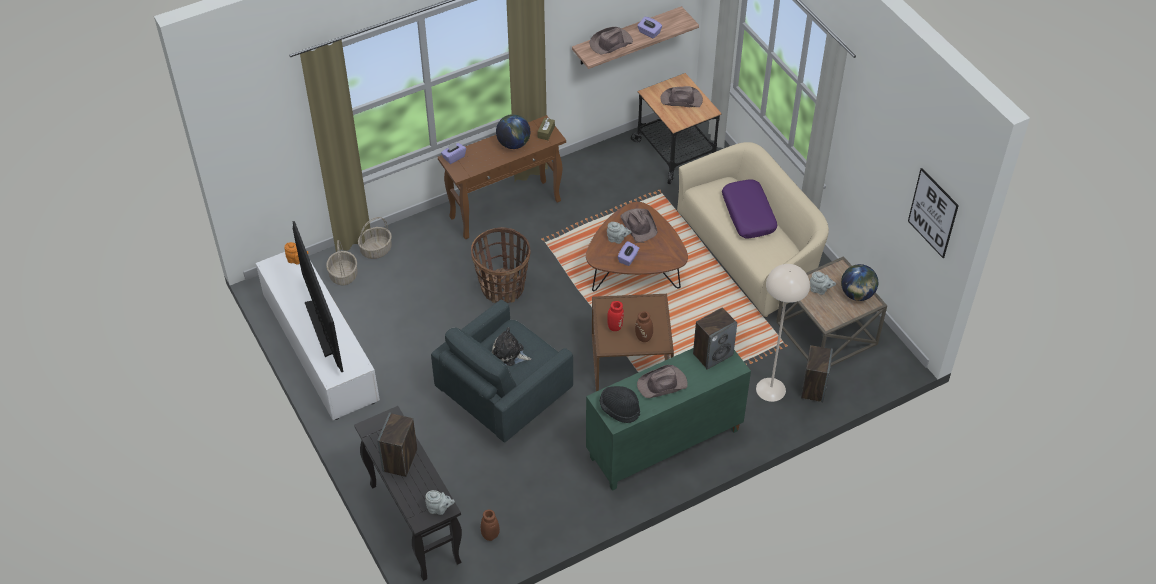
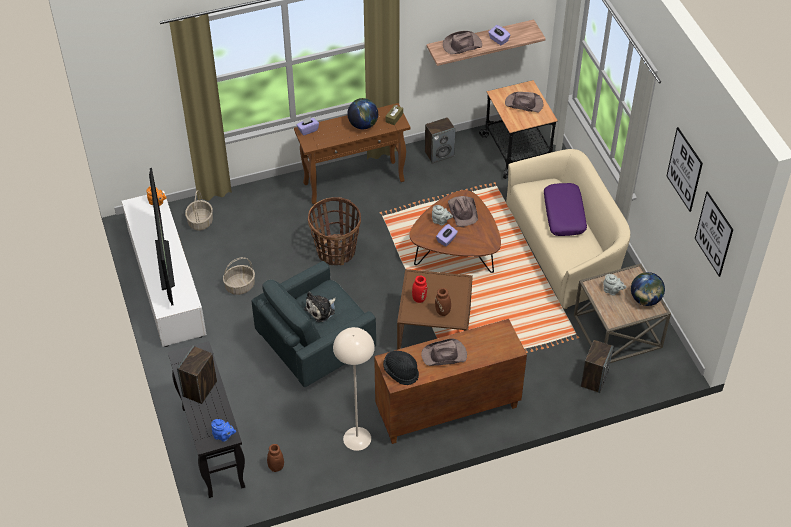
camera: 10 degrees right, 0 degrees up
basket [358,217,392,259] -> basket moved to [223,257,255,295]
grey teapot [425,490,455,515] -> blue teapot [211,419,236,442]
plush toy [492,327,531,366] -> plush toy turned 75 degrees counterclockwise [304,292,336,322]
green cabinet [586,348,751,491] -> brown cabinet [374,319,527,444]
speaker [693,307,737,370] -> speaker moved to [425,117,456,163]
beige floor lamp [756,264,810,402] -> beige floor lamp moved to [333,327,375,451]
none -> picture [667,127,703,212]

